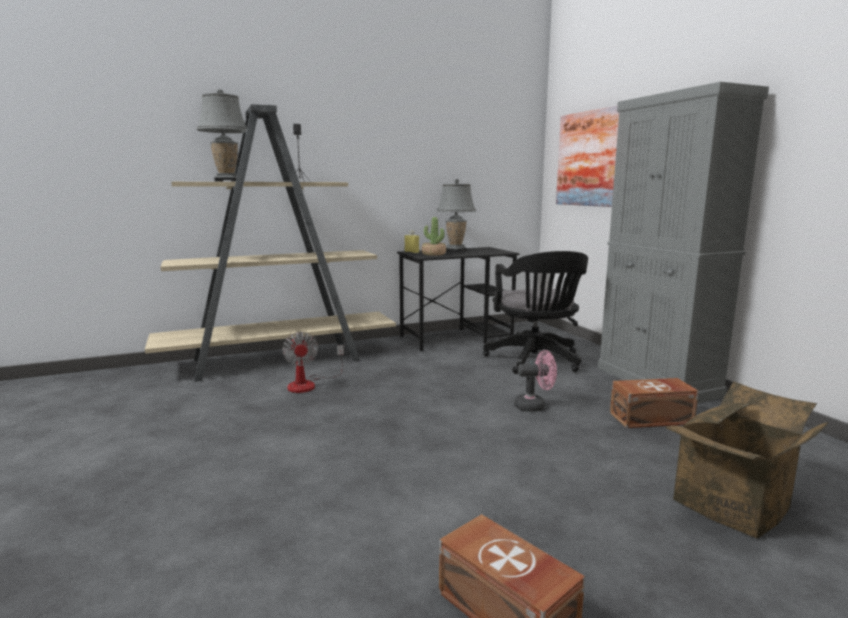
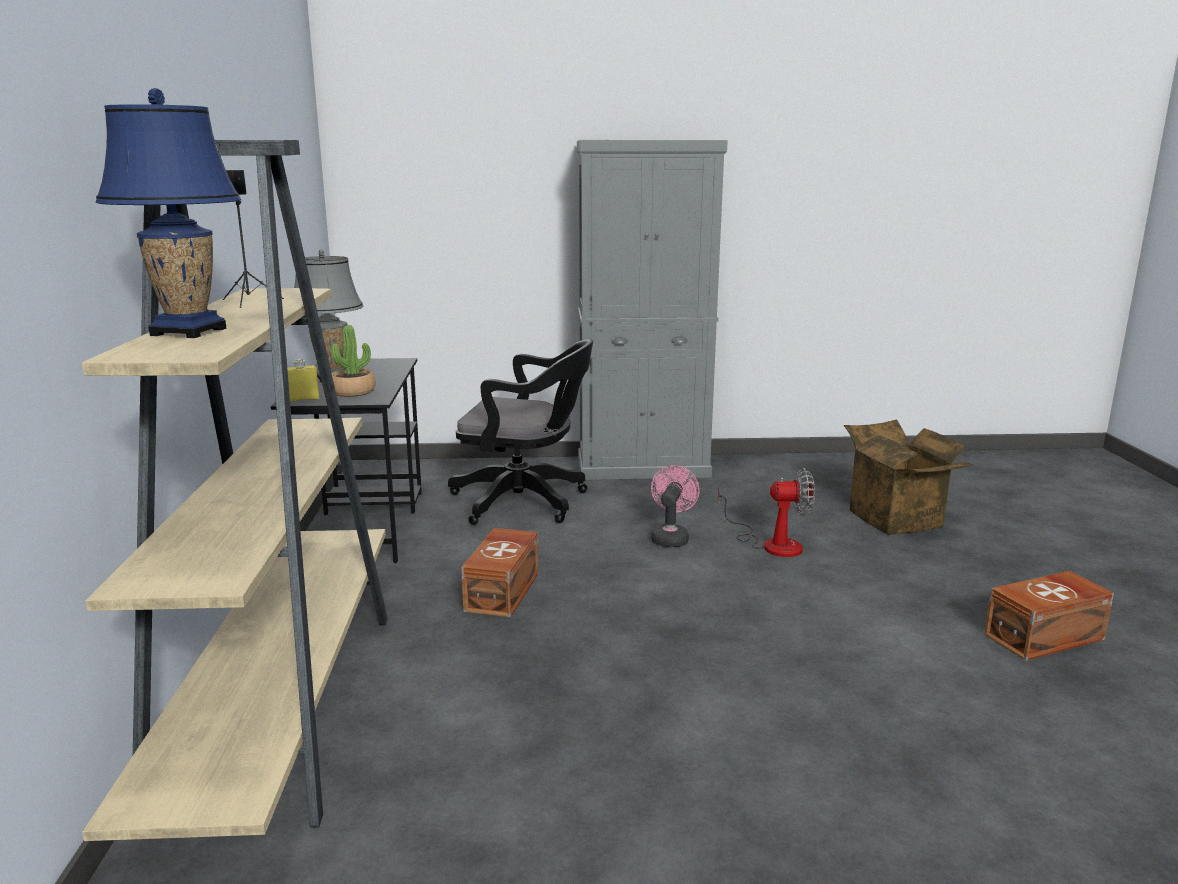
camera: 70 degrees left, 5 degrees up
grey table lamp [197,89,247,182] -> blue table lamp [96,88,241,338]
fan [282,332,344,393] -> fan moved to [718,468,815,557]
picture [556,105,619,207] -> none
brown storage box [610,378,699,428] -> brown storage box moved to [461,528,539,617]

